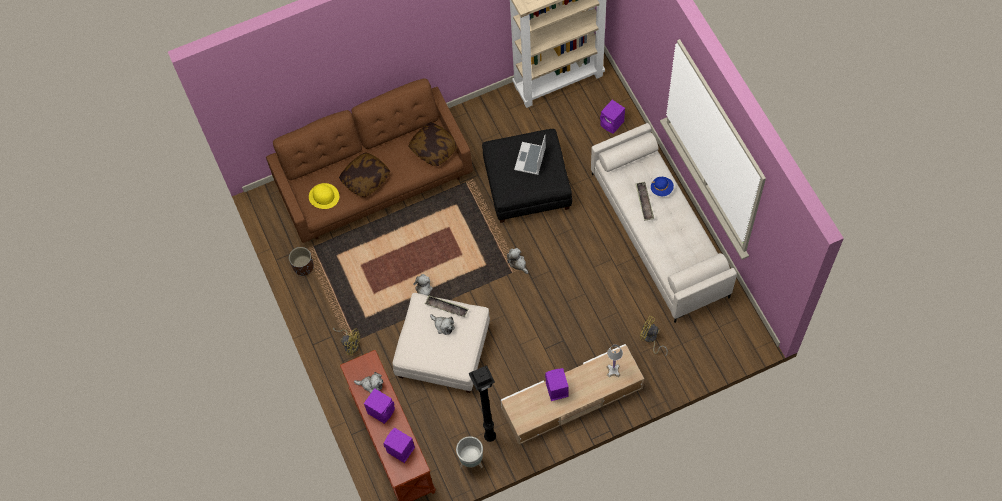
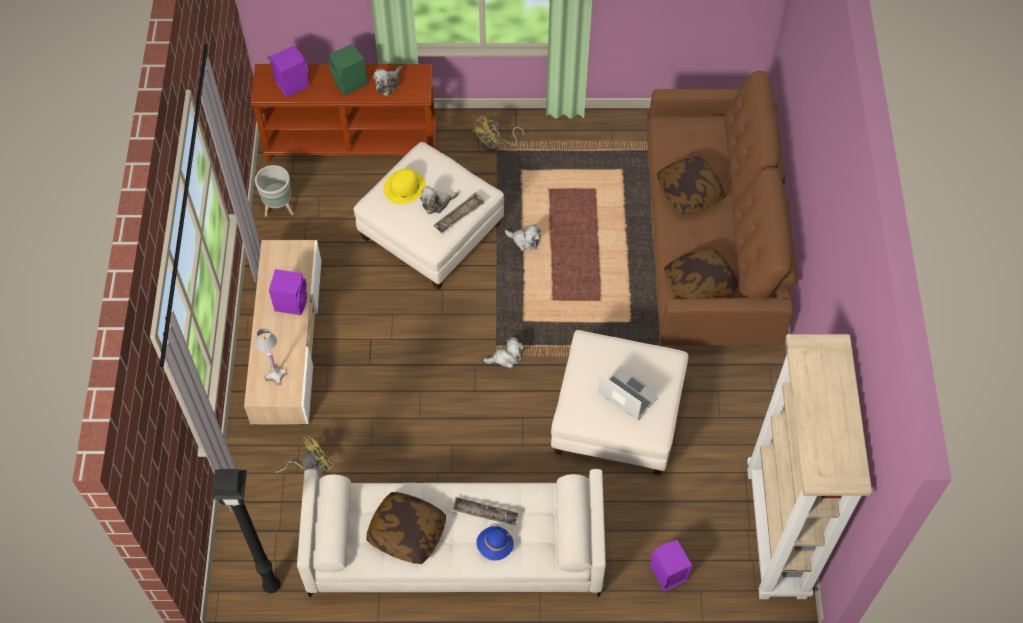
camera: 110 degrees right, 5 degrees down
brown planter [289,247,314,276] -> none
yellow hat [309,183,339,209] -> yellow hat moved to [384,168,426,204]
purple speaker [364,388,395,424] -> green speaker [329,44,368,95]
black floor lamp [469,365,496,442] -> black floor lamp moved to [212,469,281,594]
black ottoman [482,129,572,223] -> white ottoman [551,330,688,475]
none -> pillow [366,492,446,564]

